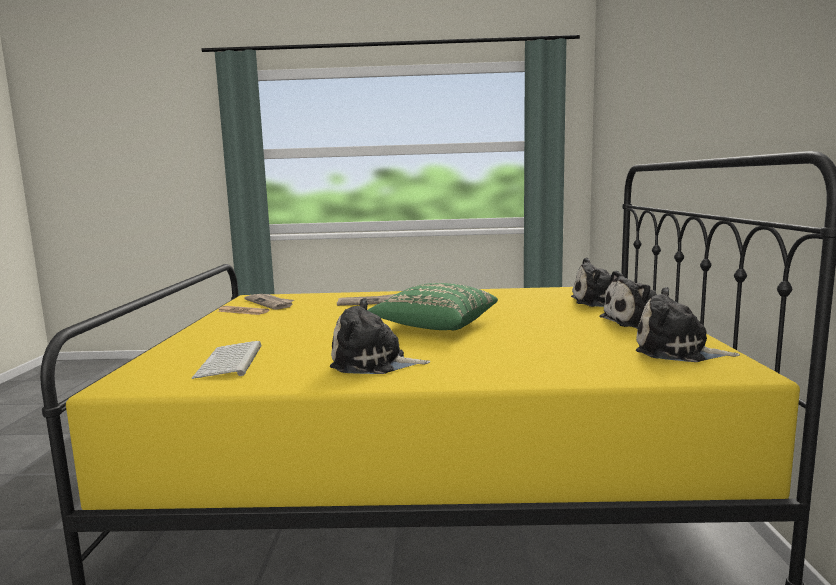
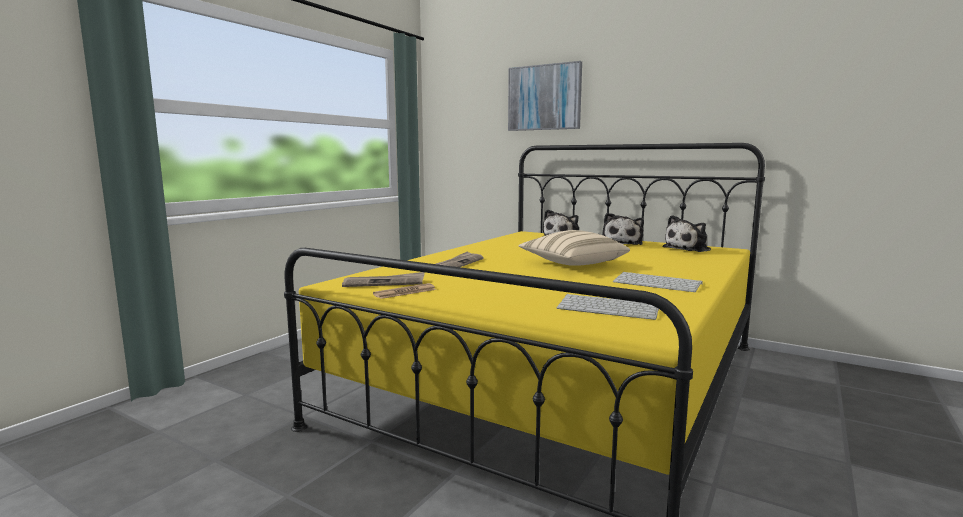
camera: 60 degrees left, 0 degrees up
plush toy [330,298,430,374] -> keyboard [613,272,703,292]
green pillow [367,283,498,330] -> beige pillow [519,230,630,266]
none -> picture [508,61,582,131]

